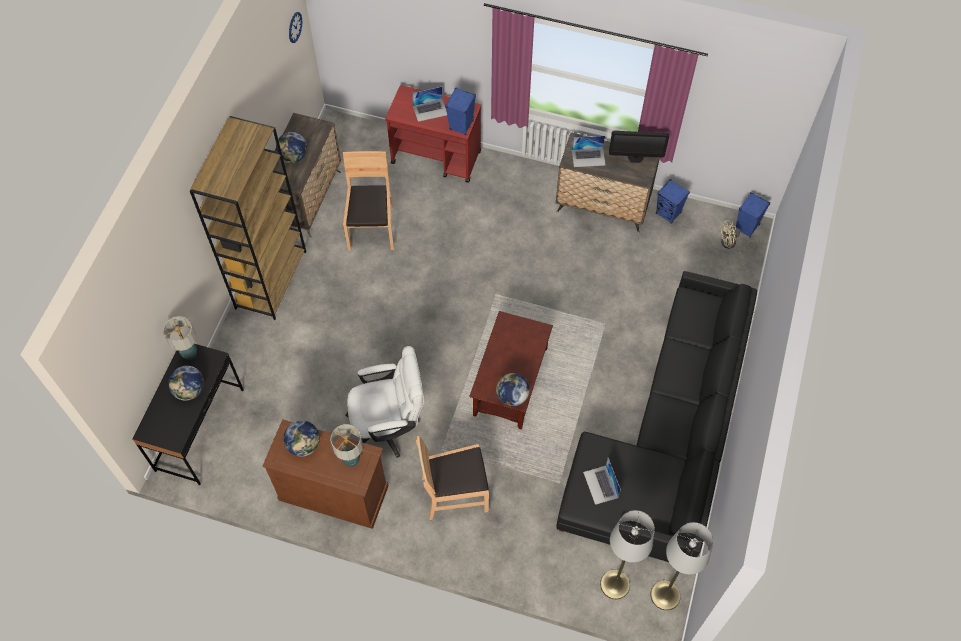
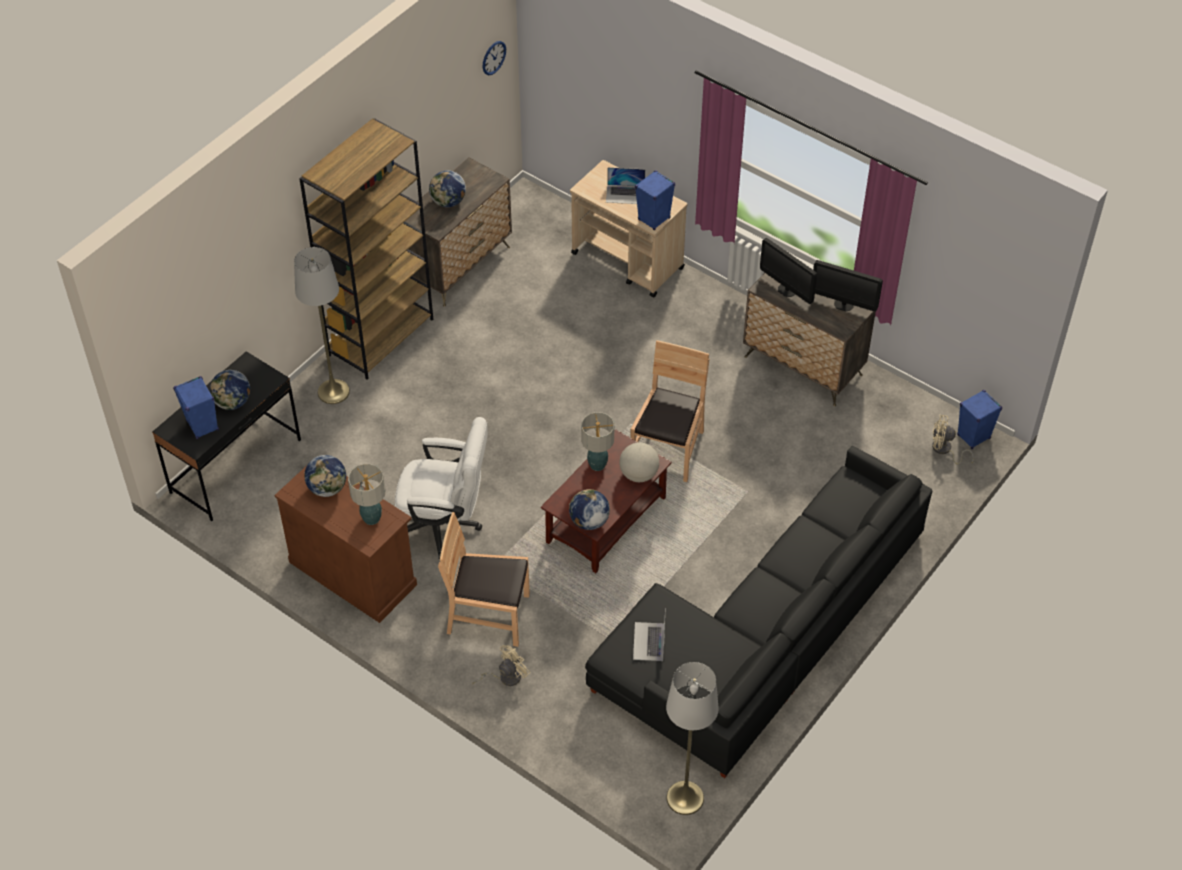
camera: 20 degrees right, 10 degrees down
table lamp [163,316,197,360] -> table lamp moved to [581,412,615,471]
brown chair [343,151,394,251] -> brown chair moved to [630,340,709,482]
red cart [385,85,481,183] -> beige cart [570,160,687,297]
laptop [572,136,606,167] -> monitor [760,238,817,304]
grey floor lamp [600,510,655,599] -> grey floor lamp moved to [294,247,350,404]
blue speaker [656,179,690,224] -> blue speaker moved to [173,376,219,439]
none -> beige fan [472,645,530,686]
none -> globe [619,442,659,482]

